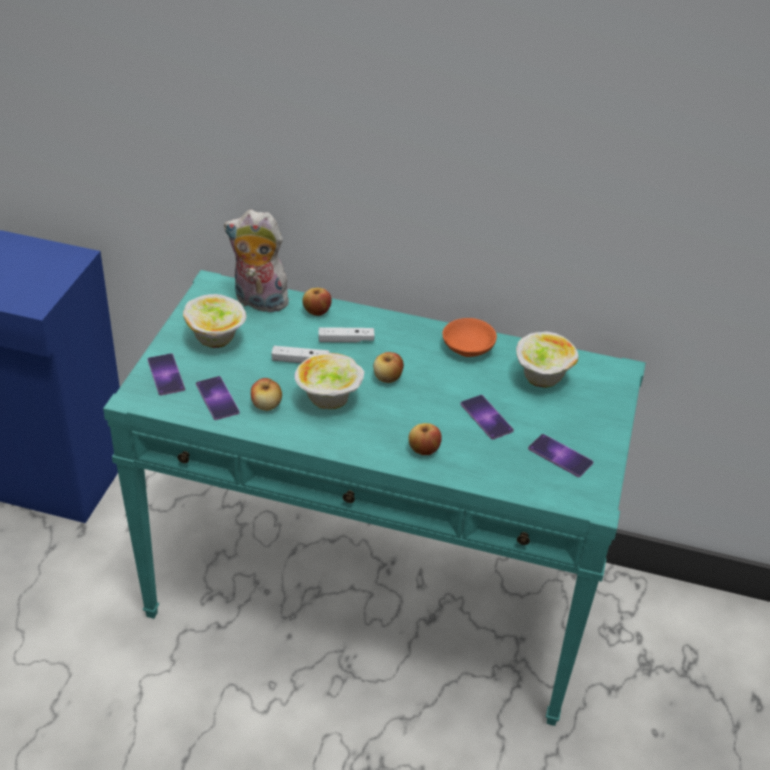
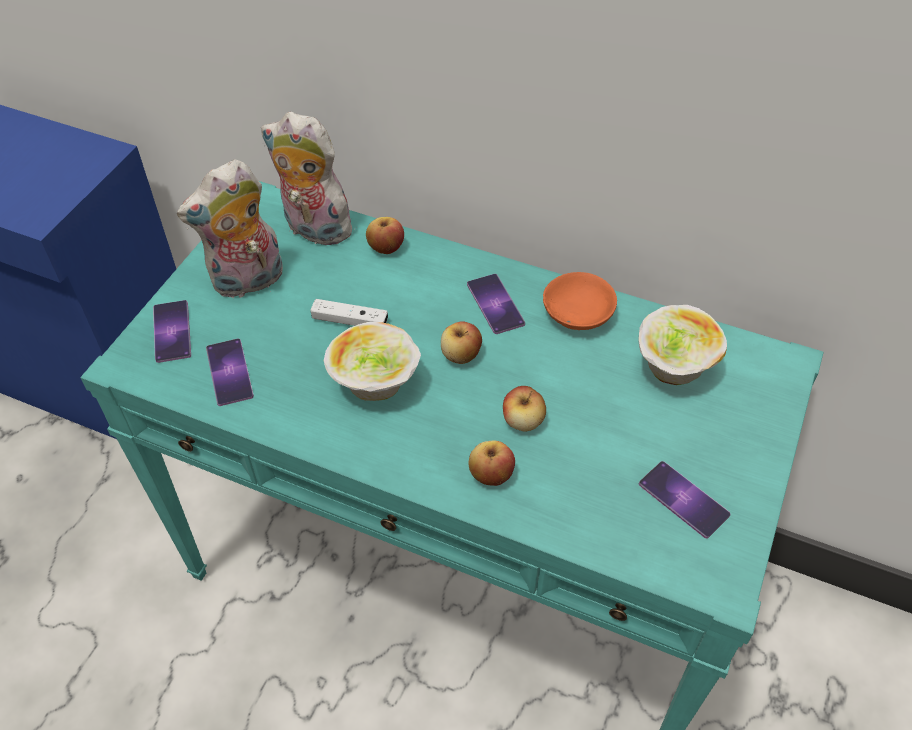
camera: 10 degrees right, 10 degrees up
bowl [183,294,247,348] -> plush toy [177,159,283,298]
apple [251,378,282,411] -> apple moved to [503,386,546,432]
white game controller [319,327,374,343] -> none
phone [460,395,514,440] -> phone moved to [467,274,525,334]

